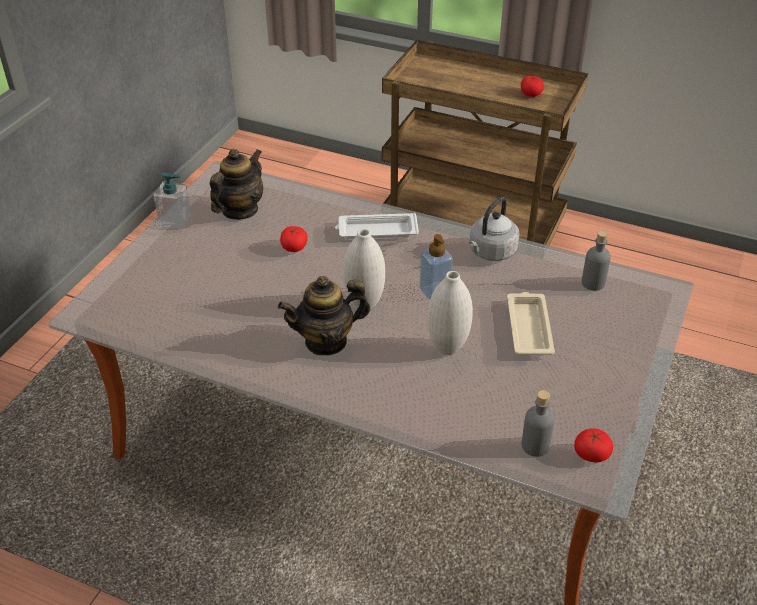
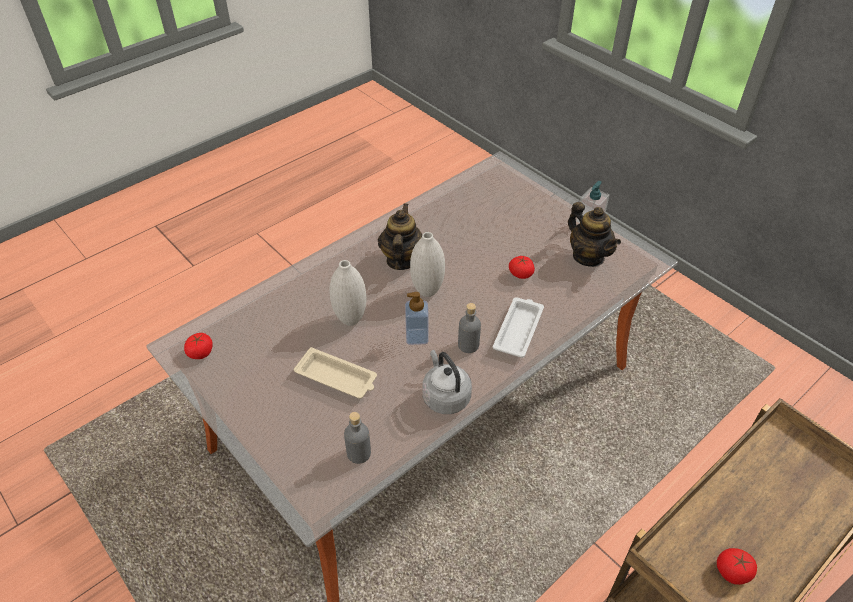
camera: 115 degrees right, 5 degrees up
grey bottle [522,390,555,457] -> grey bottle moved to [458,303,481,353]

